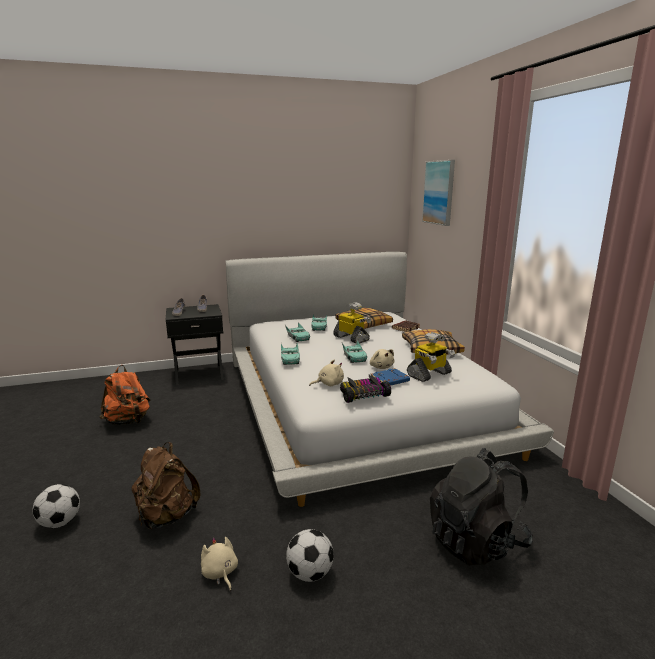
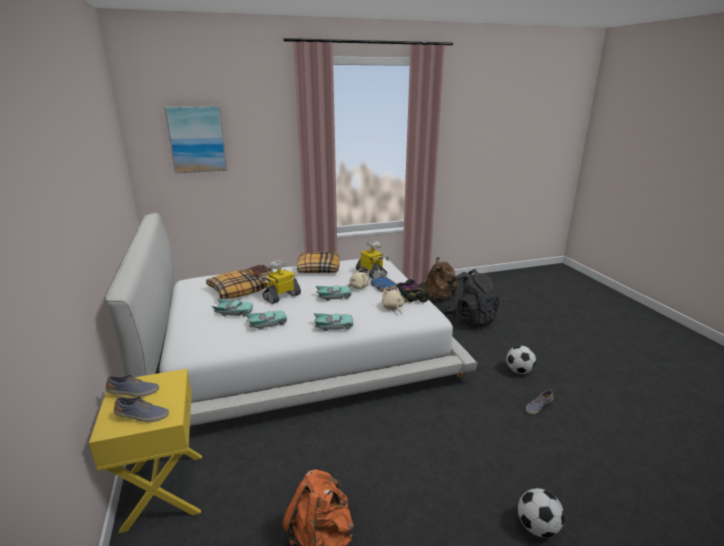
camera: 90 degrees left, 5 degrees up
brown backpack [131,442,200,529] -> brown backpack moved to [423,257,458,301]
black nightstand [166,304,224,385] -> yellow nightstand [89,369,202,533]
beige plush toy [201,537,238,591] -> shoe [525,390,553,415]

